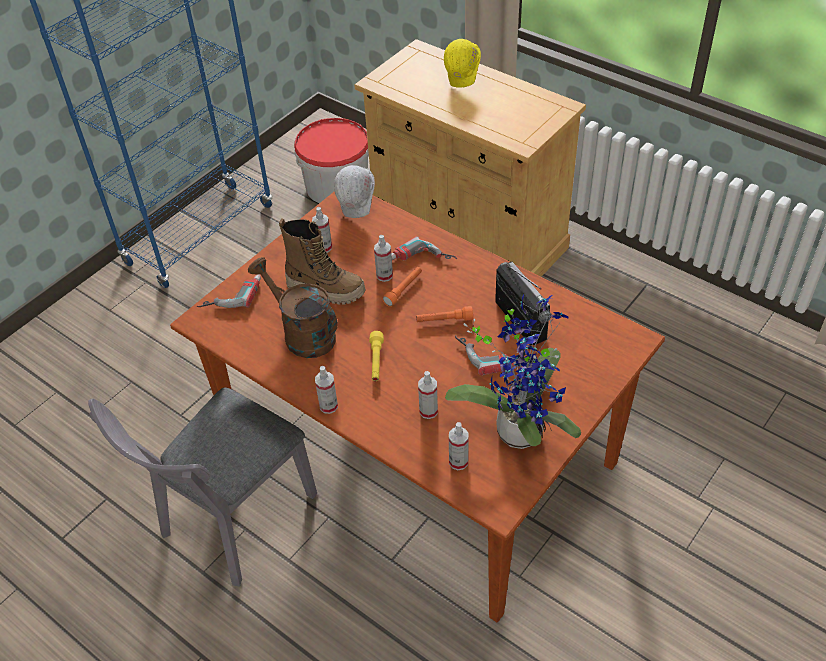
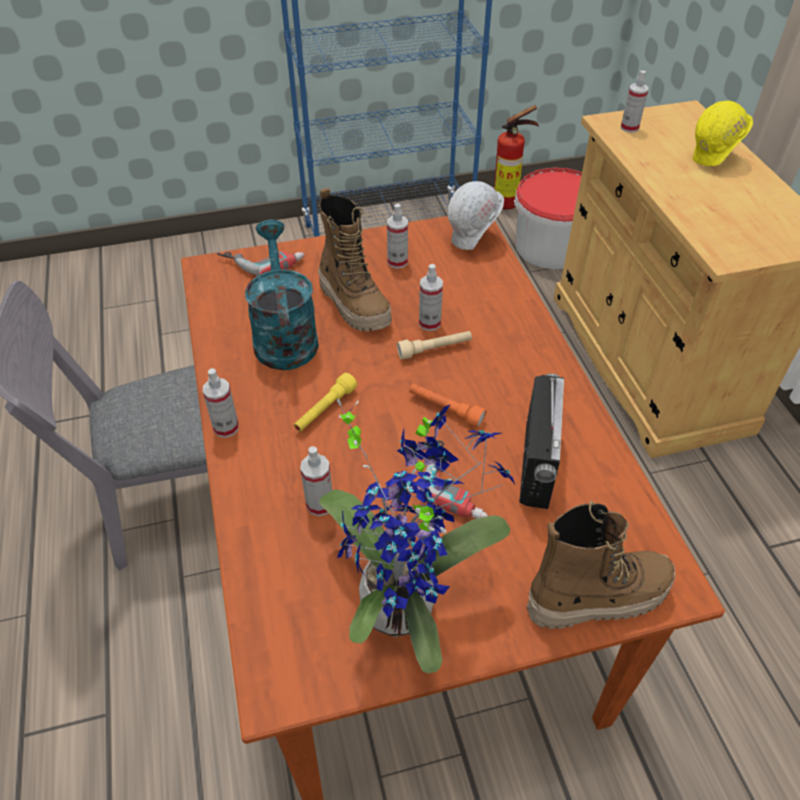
camera: 35 degrees right, 0 degrees up
brown watering can [248,257,338,358] -> turquoise watering can [245,220,319,370]
orange flashlight [382,267,422,307] -> beige flashlight [397,331,472,360]
power drill [391,236,457,260] -> none
spray bottle [449,422,469,470] -> spray bottle moved to [621,71,649,133]
none -> fire extinguisher [494,105,539,210]
none -> boot [527,501,675,629]

